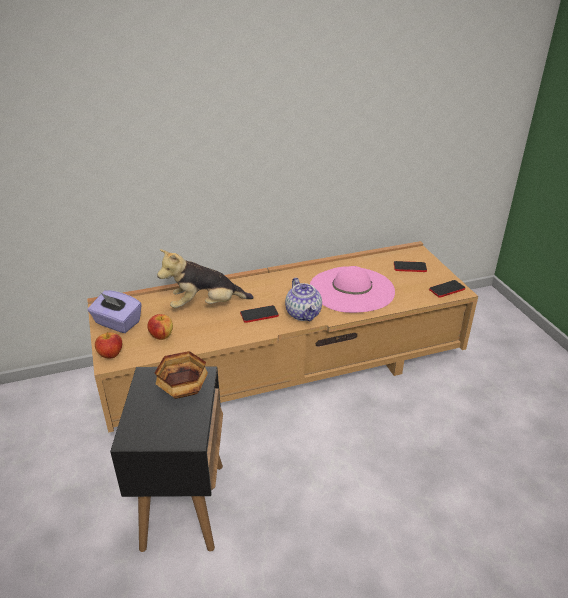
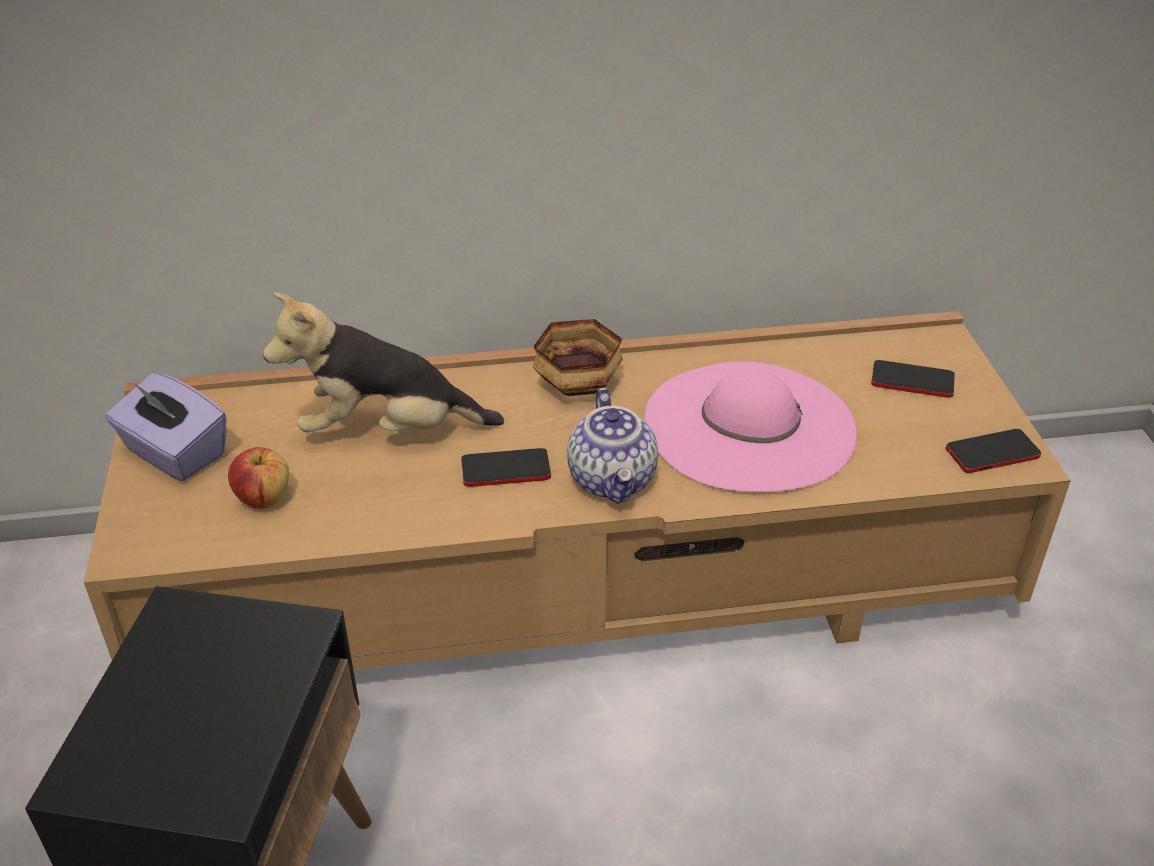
camera: 10 degrees right, 5 degrees up
apple [95,332,122,359] -> none
bowl [155,351,208,399] -> bowl moved to [533,319,623,396]

